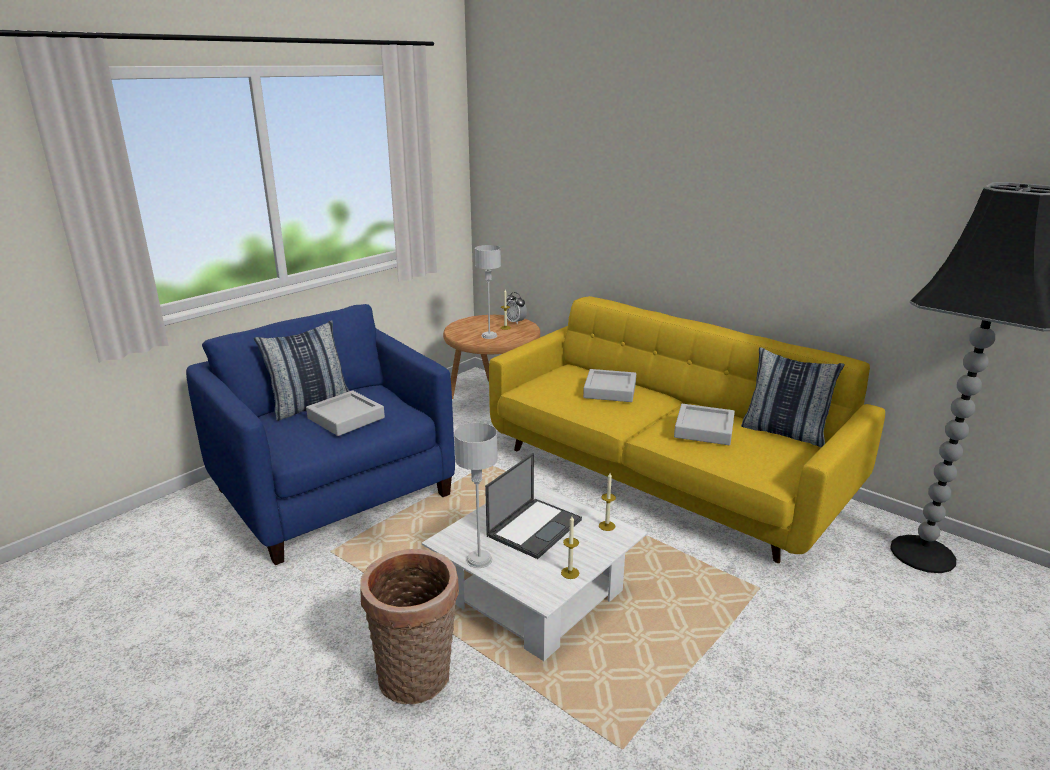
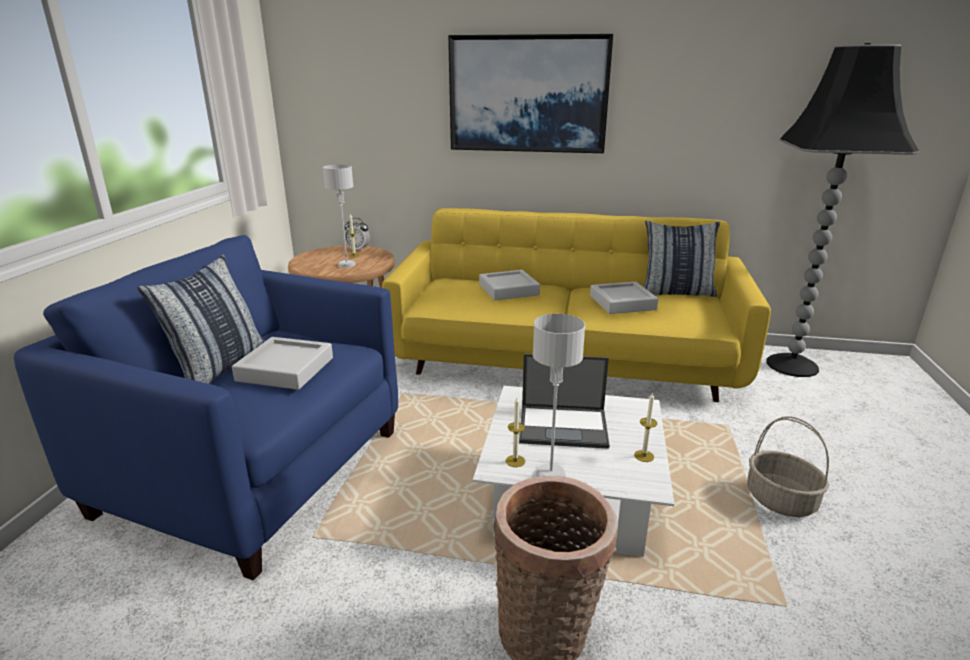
camera: 30 degrees left, 0 degrees up
laptop [485,453,582,559] -> laptop turned 90 degrees clockwise [519,354,609,449]
candle [599,473,616,531] -> candle moved to [506,398,525,467]
none -> picture [448,34,613,153]
none -> basket [747,416,829,517]

